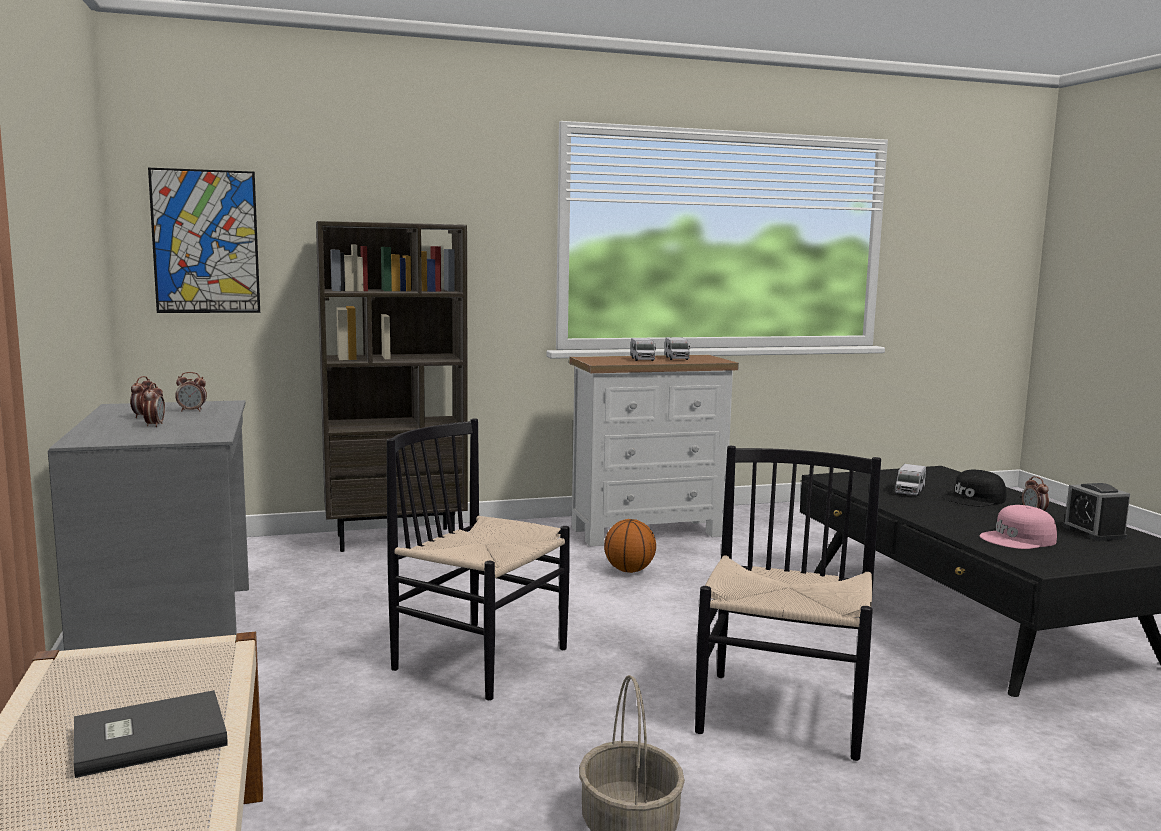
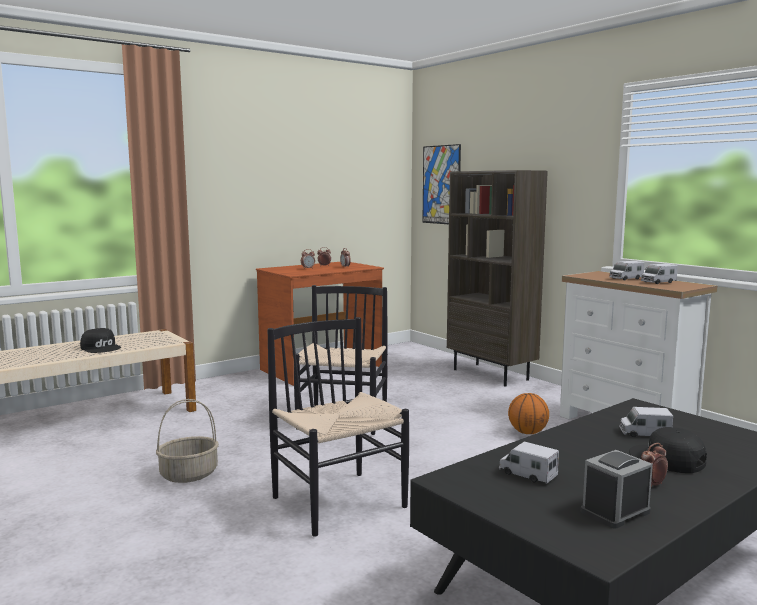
camera: 70 degrees right, 0 degrees up
grey desk [48,400,249,688] -> brown desk [256,262,384,386]
grey book [74,690,228,778] -> black cap [80,328,121,353]
black chair [695,446,881,761] -> black chair turned 120 degrees counterclockwise [268,317,409,537]
pink cap [979,505,1057,549] -> toy truck [499,441,559,484]

